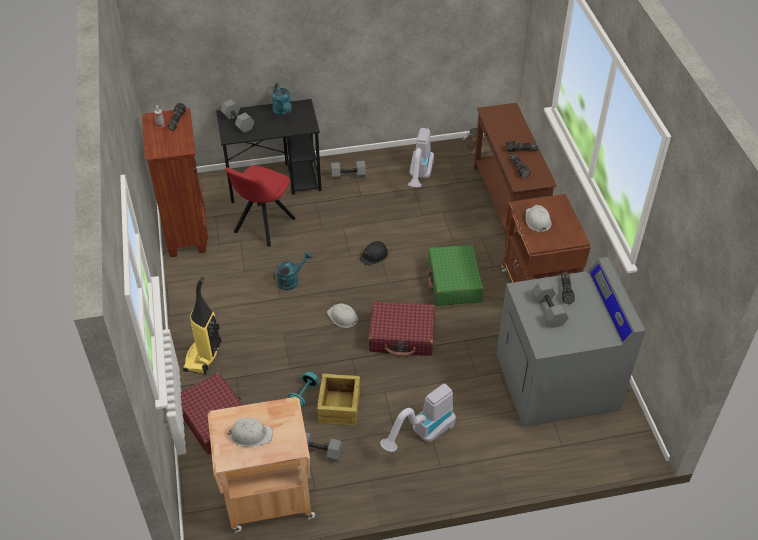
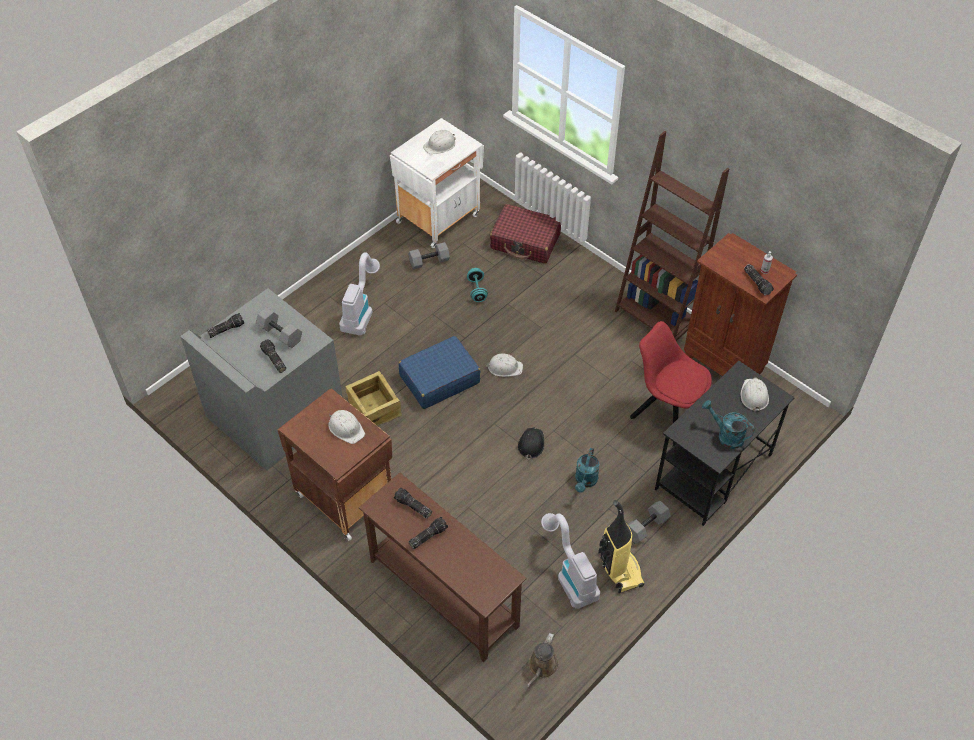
camera: 145 degrees right, 5 degrees up
vacuum cleaner [183,277,222,375] -> vacuum cleaner moved to [599,500,645,593]
brown cart [208,397,315,533] -> white cart [390,118,484,248]
grey dumbbell [221,99,254,133] -> white hard hat [740,378,769,412]
red chair [225,166,295,247] -> red chair turned 45 degrees counterclockwise [630,321,712,446]
turquoise watering can [273,251,312,290] -> turquoise watering can moved to [575,448,599,493]
crate [317,373,360,426] -> crate moved to [345,371,402,426]
red suitcase [368,301,435,357] -> blue suitcase [399,336,480,409]
green suitcase [428,245,484,306] -> none
none -> flashlight [207,313,245,338]
none -> brown bookcase [615,131,729,341]

